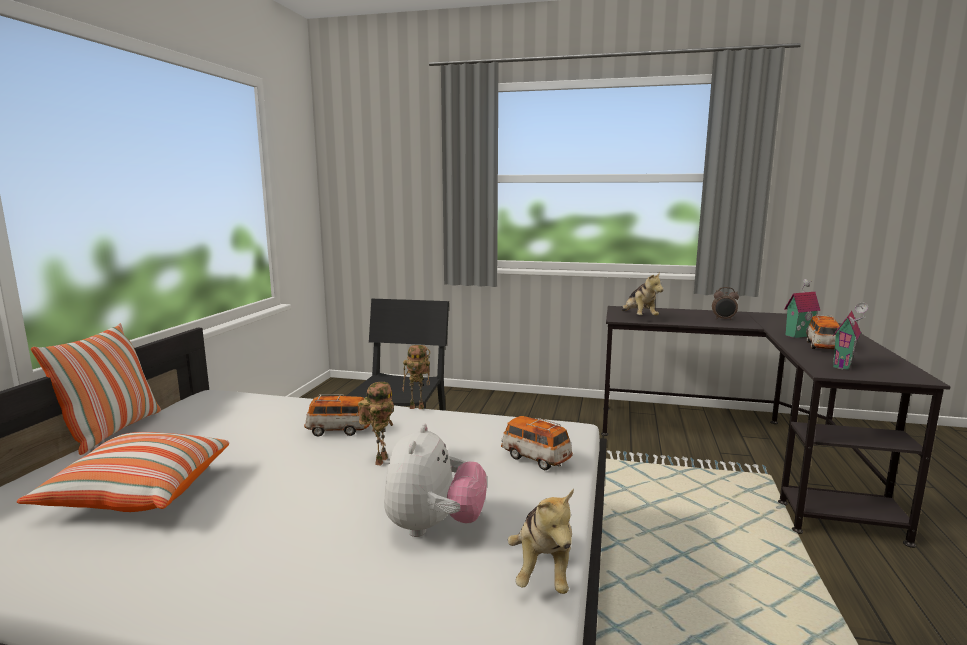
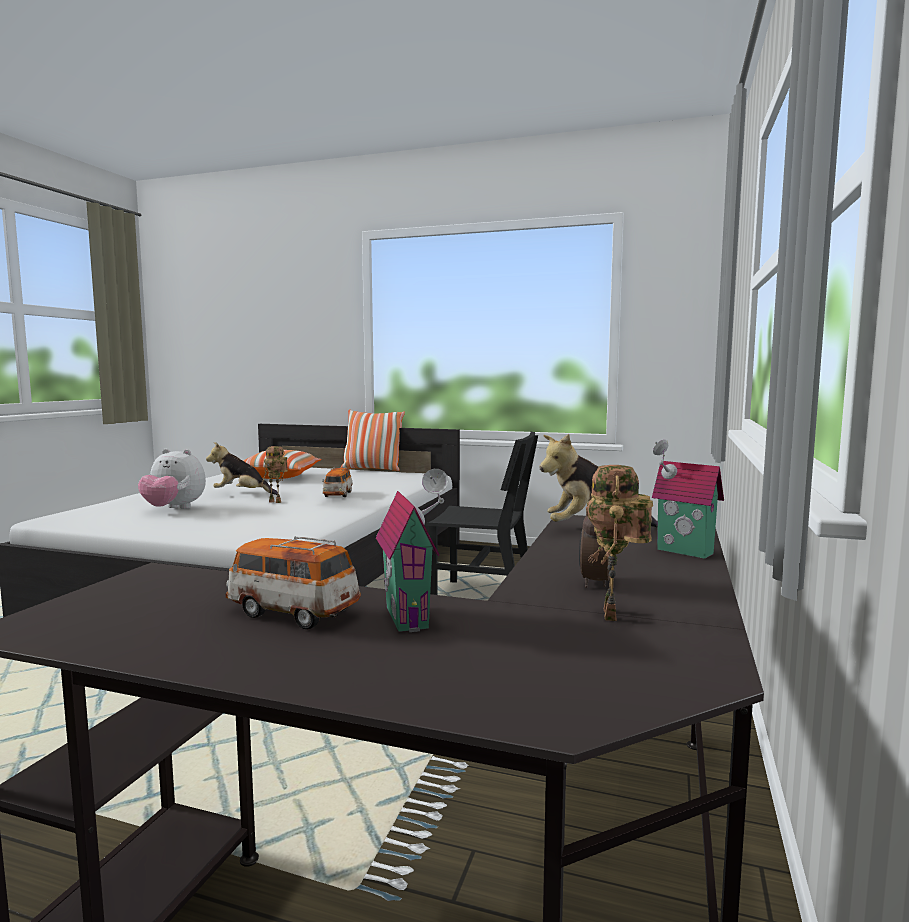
camera: 95 degrees right, 5 degrees down
toy robot [403,345,430,409] -> toy robot moved to [586,465,653,621]
toy car [501,416,573,470] -> none
plush toy [508,489,574,594] -> plush toy moved to [206,442,278,495]
toy house [833,302,868,370] -> toy house moved to [652,440,724,559]

